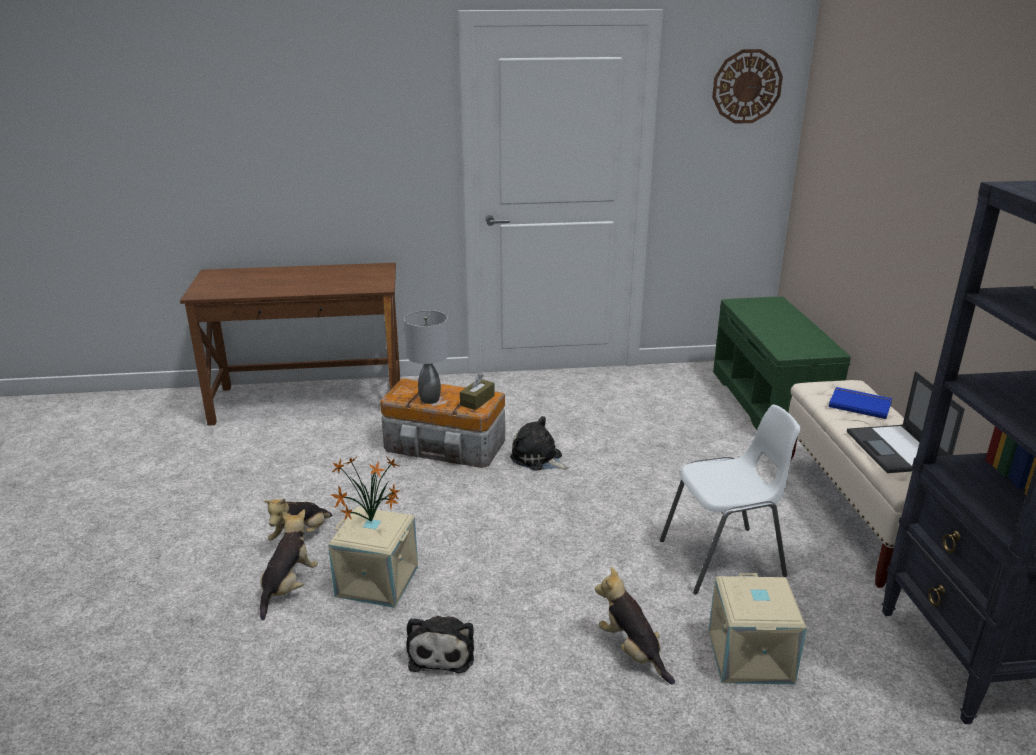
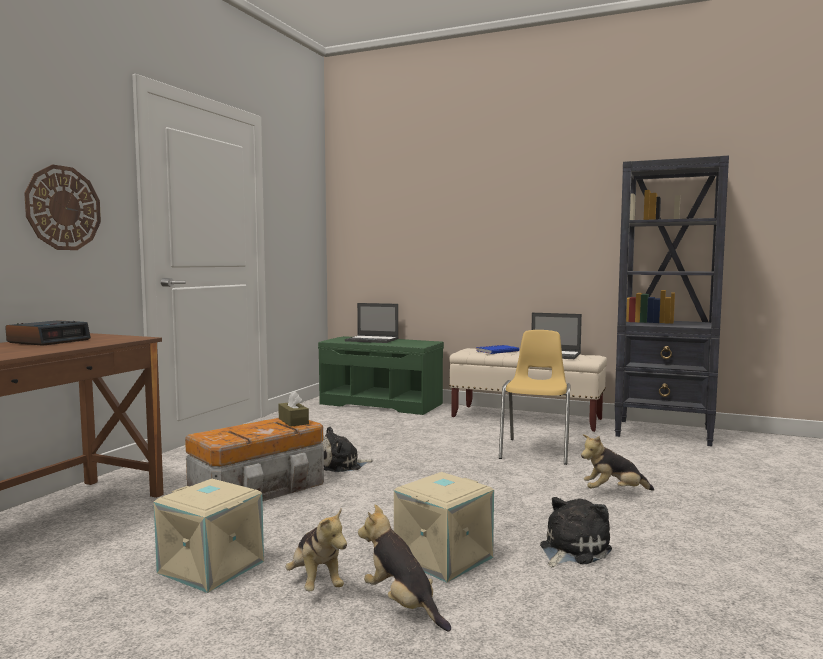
camera: 60 degrees left, 20 degrees down
potted plant [331,455,400,521] -> none
grey table lamp [404,310,449,404] -> none
plush toy [406,616,474,673] -> plush toy turned 75 degrees counterclockwise [540,497,612,567]
white chair [660,404,801,594] -> yellow chair [499,330,570,465]
beige storage box [708,573,807,684] -> beige storage box moved to [154,479,264,593]
wall clock [712,49,783,124] -> wall clock moved to [24,165,101,250]
none -> alarm clock [5,320,91,346]
none -> laptop [345,303,399,343]

